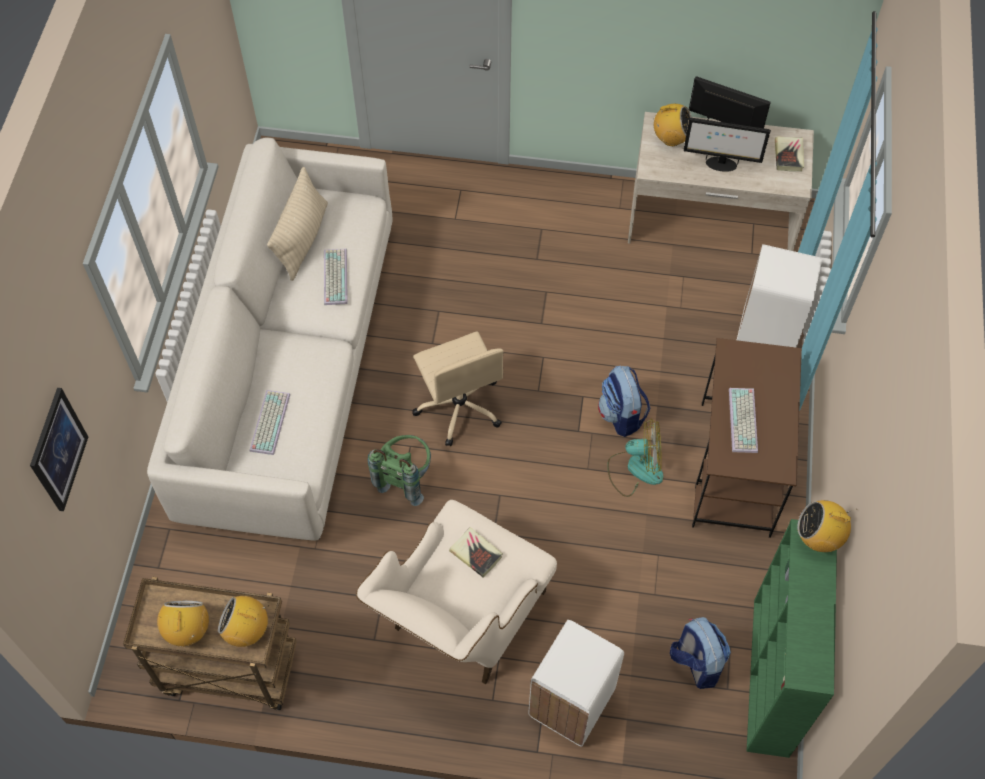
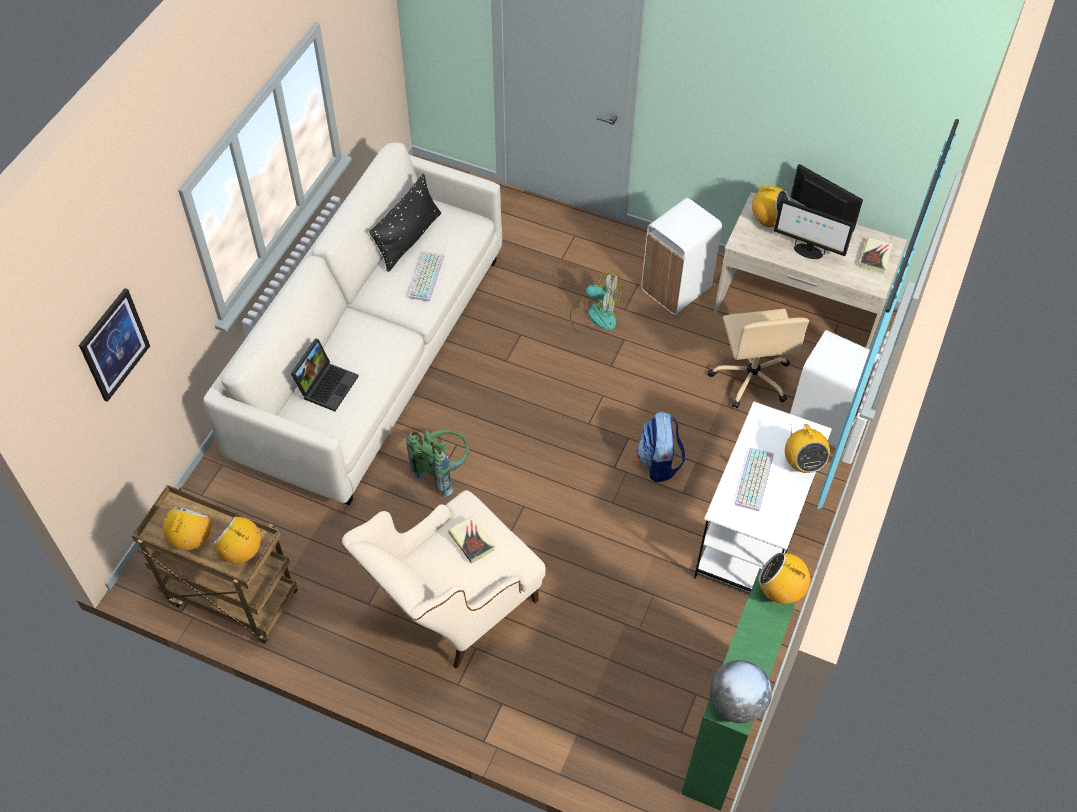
camera: 15 degrees right, 5 degrees down
keyboard [250,390,290,455] -> laptop [290,339,359,411]
beige pillow [267,167,328,281] -> black pillow [369,174,441,272]
beige office chair [412,331,504,446] -> beige office chair moved to [708,309,809,408]
white trash can [528,620,624,746] -> white trash can moved to [641,198,722,315]
fan [607,420,663,497] -> fan moved to [570,269,621,334]
backpack [670,617,731,689] -> none
brown desk [692,338,802,538] -> white desk [694,401,832,592]
none -> globe [710,660,772,723]
none -> radio [785,424,830,473]

